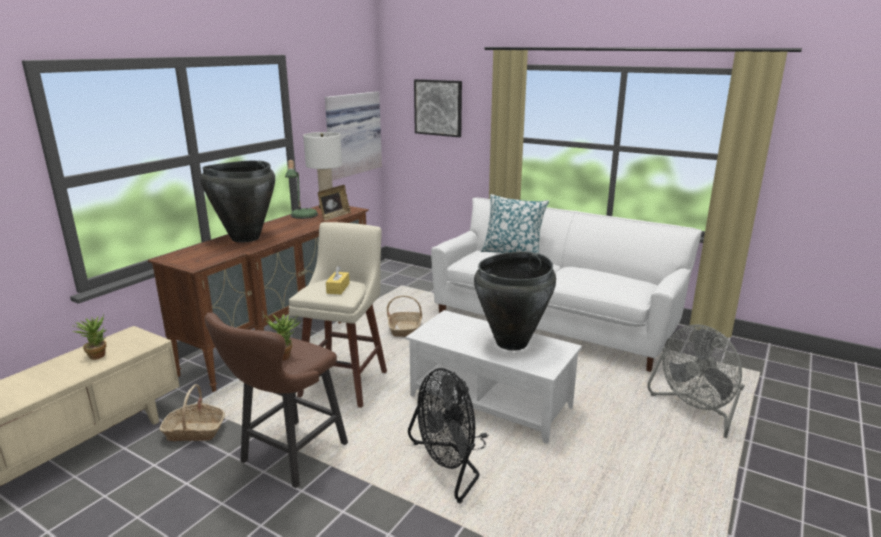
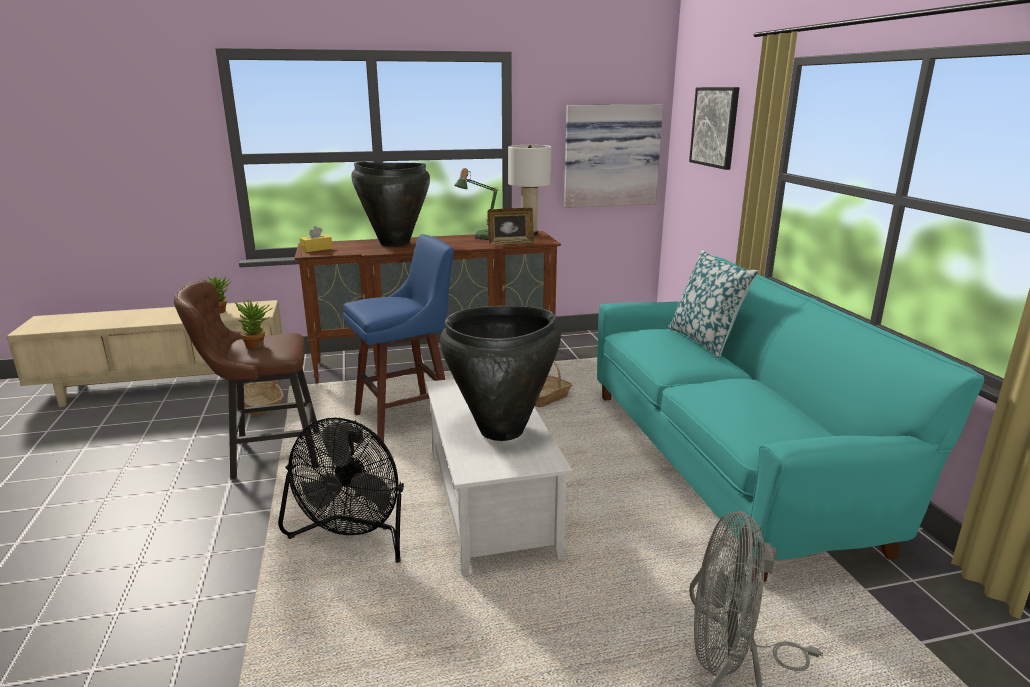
camera: 45 degrees right, 0 degrees up
beige stool [289,222,387,408] -> blue stool [343,234,454,446]
yellow tissue box [326,266,350,295] -> yellow tissue box moved to [300,226,332,252]
black fan [408,368,488,504] -> black fan turned 90 degrees counterclockwise [278,417,404,563]
white sofa [431,197,702,372] -> turquoise sofa [597,256,984,582]

